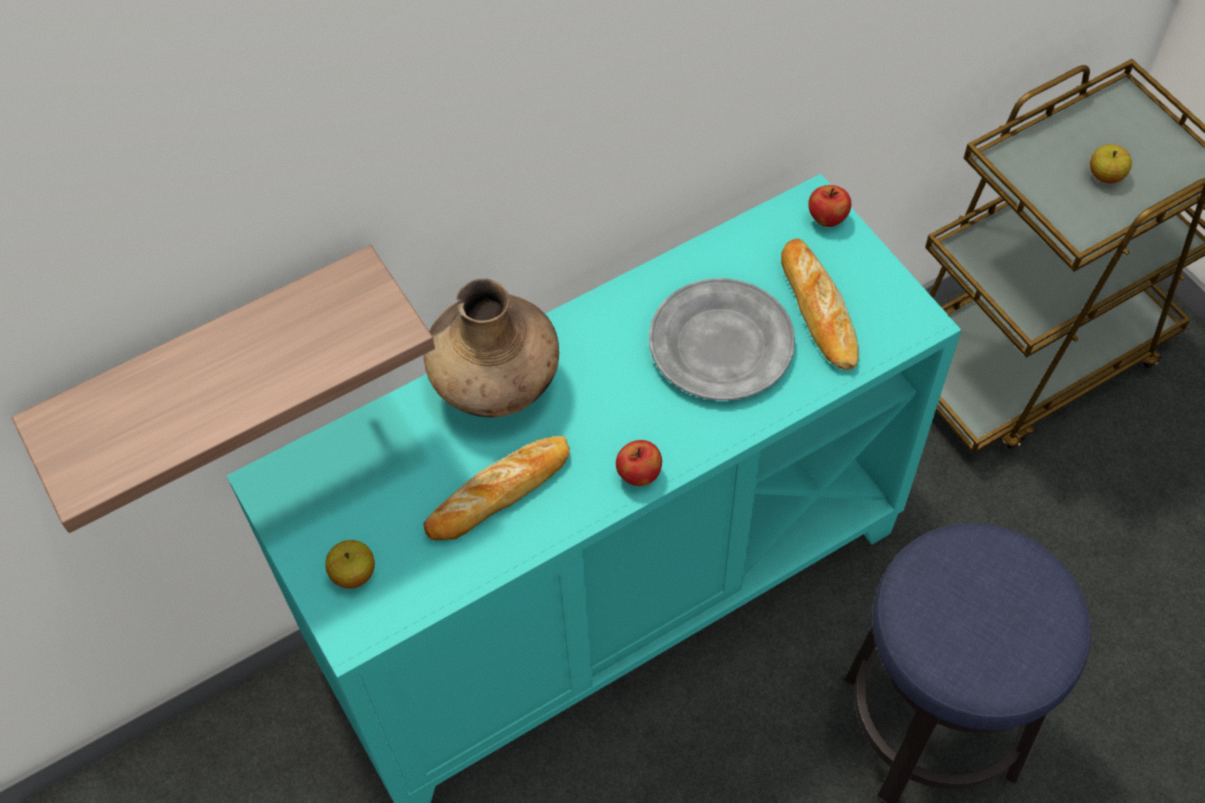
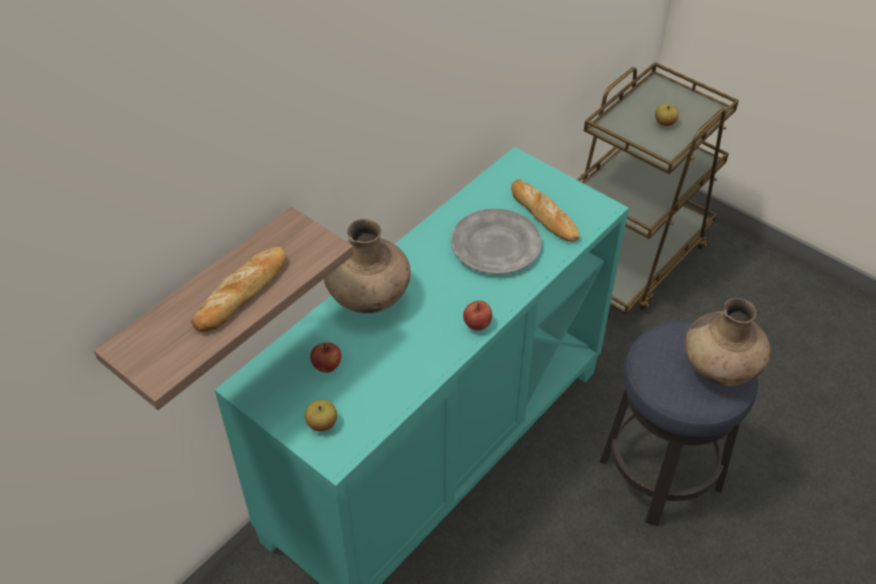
camera: 20 degrees left, 10 degrees down
bread [423,436,570,540] -> bread moved to [191,247,287,332]
apple [808,185,851,227] -> apple moved to [310,342,341,373]
none -> brown vase [685,298,770,386]

